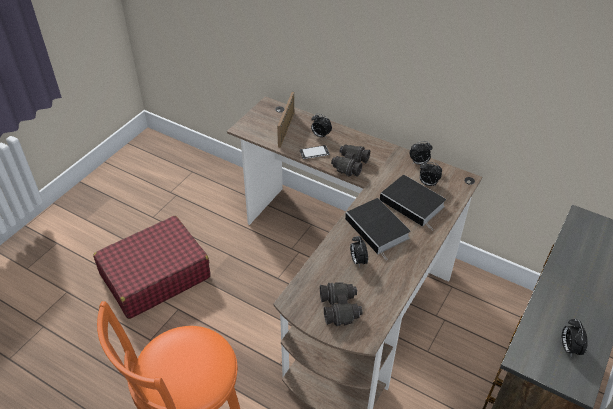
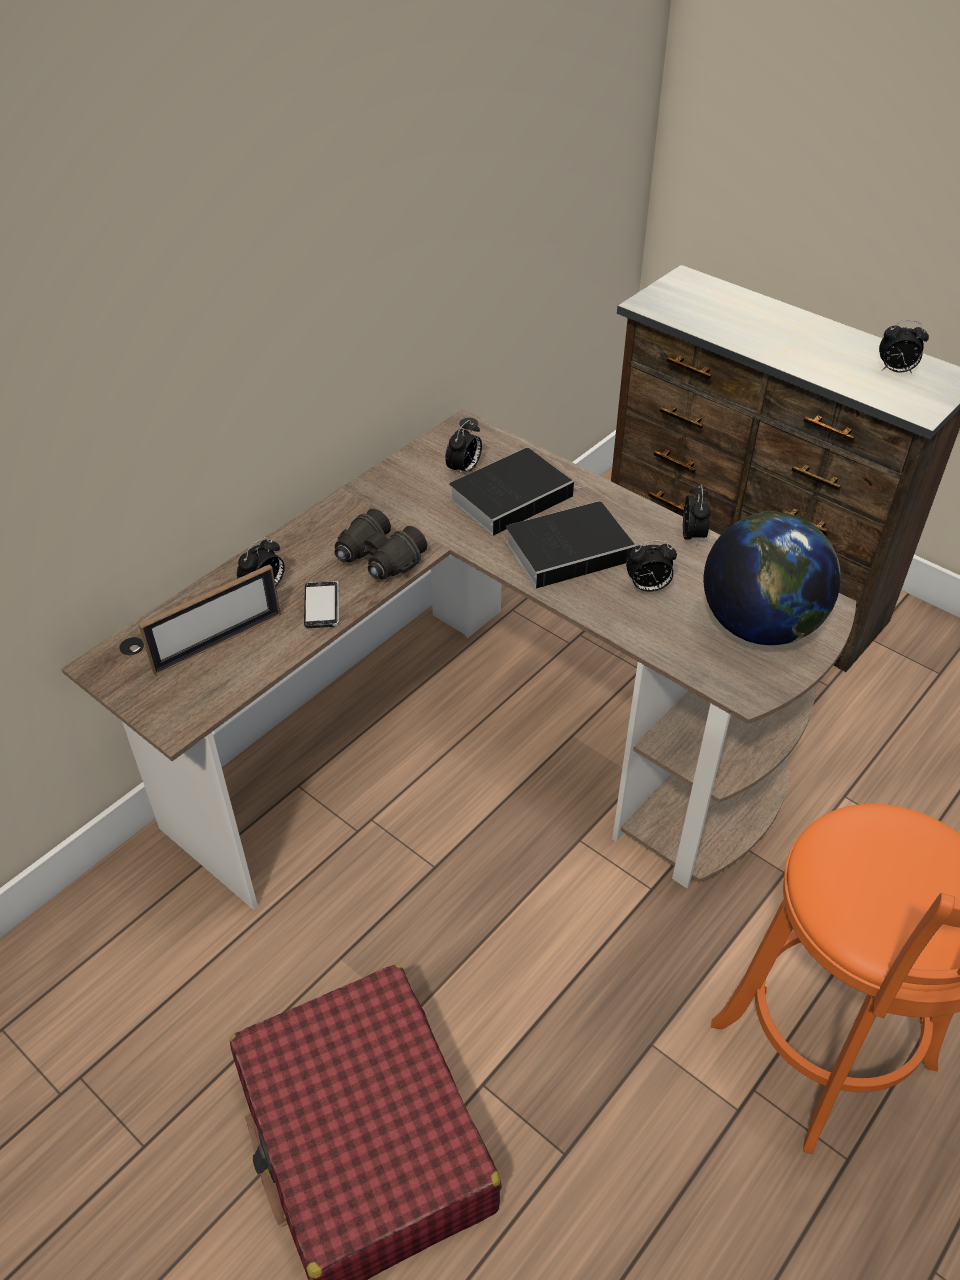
camera: 80 degrees left, 0 degrees up
picture frame [277,92,294,148] -> picture frame turned 60 degrees counterclockwise [138,564,281,675]
black binoculars [320,282,362,326] -> globe [703,511,841,645]
alarm clock [409,141,432,165] -> alarm clock moved to [683,484,711,546]

